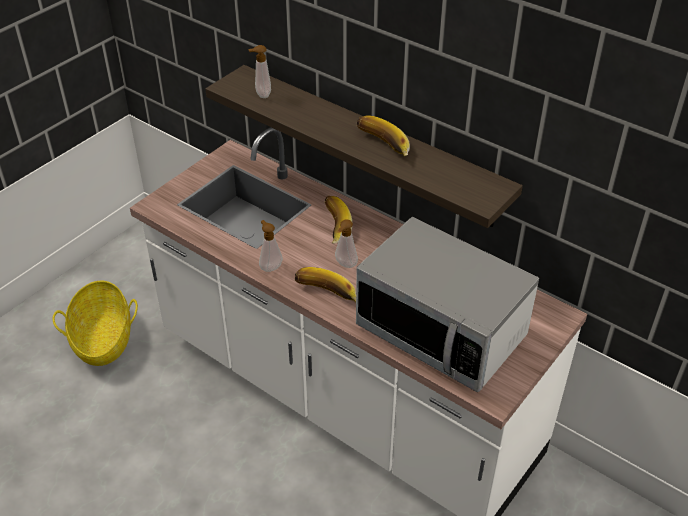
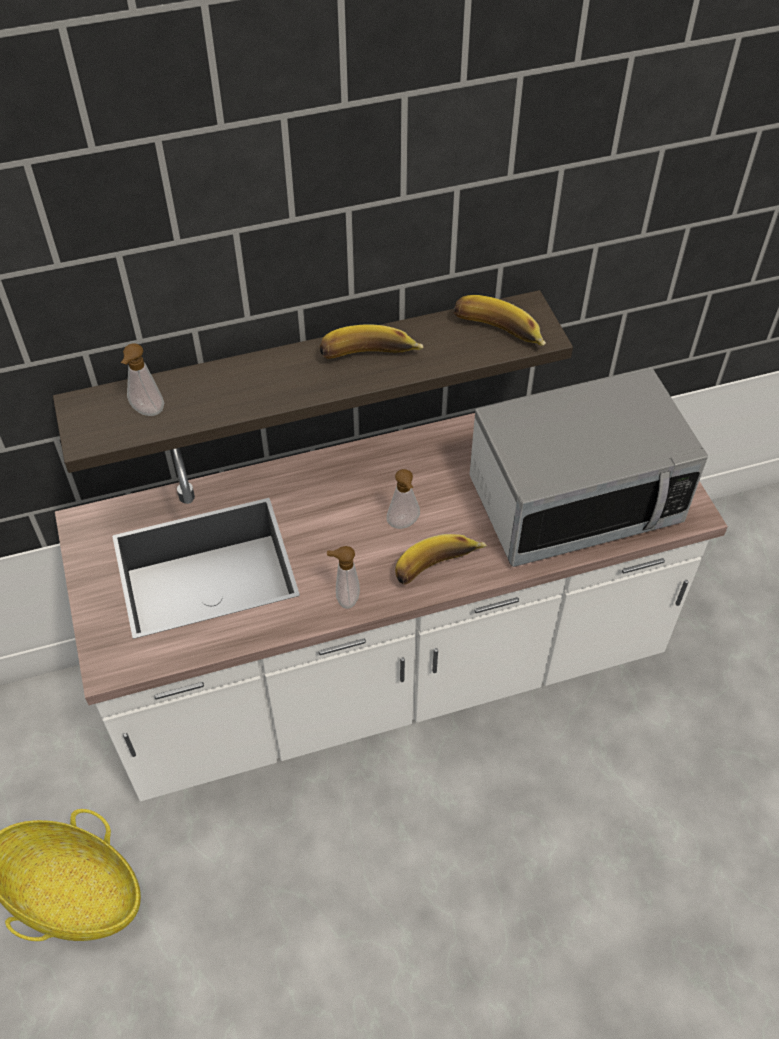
camera: 55 degrees left, 10 degrees up
banana [325,196,352,244] -> banana moved to [454,295,546,346]

